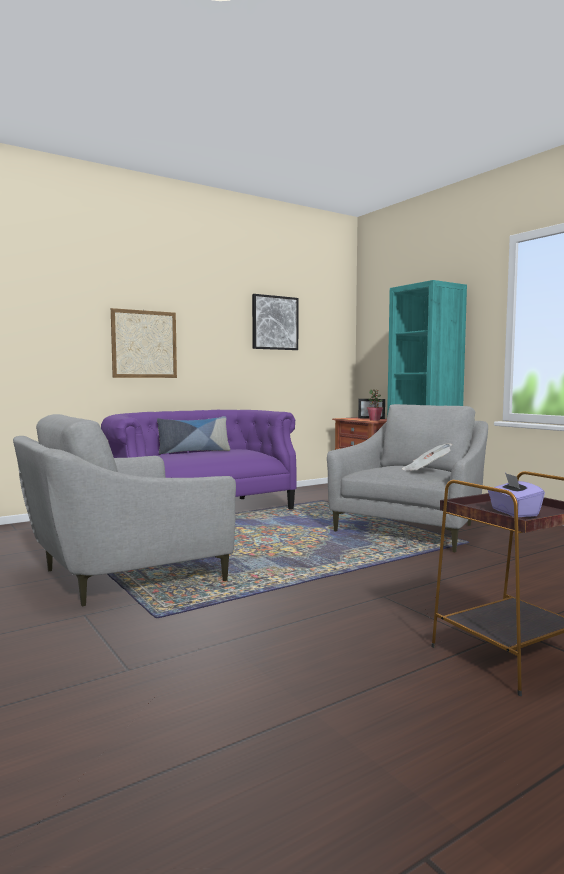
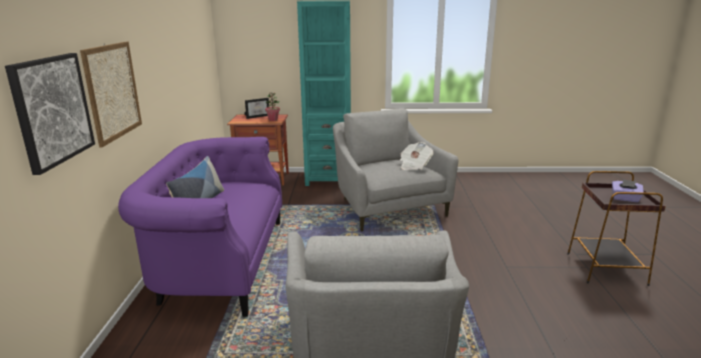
camera: 55 degrees left, 15 degrees up
picture [252,294,298,350] -> picture moved to [5,53,95,175]

